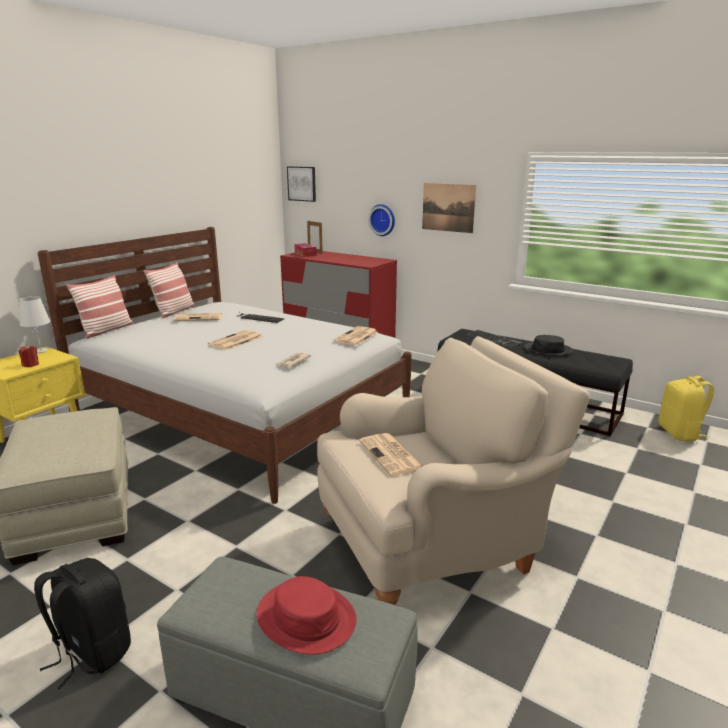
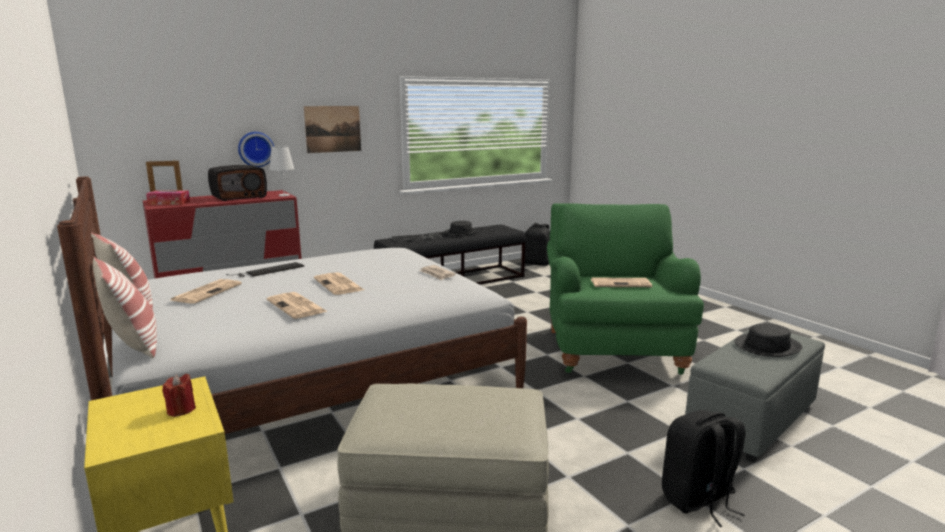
camera: 65 degrees left, 5 degrees down
white table lamp [20,296,50,353] -> white table lamp moved to [269,146,294,196]
red hat [256,576,356,655] -> black hat [734,323,803,357]
picture [287,166,316,202] -> none
beige armchair [317,336,590,606] -> green armchair [547,203,704,375]
newspaper [334,326,378,346] -> newspaper moved to [267,292,328,319]
yellow backpack [658,376,714,442] -> black backpack [525,223,550,266]
none -> radio [208,165,267,201]

